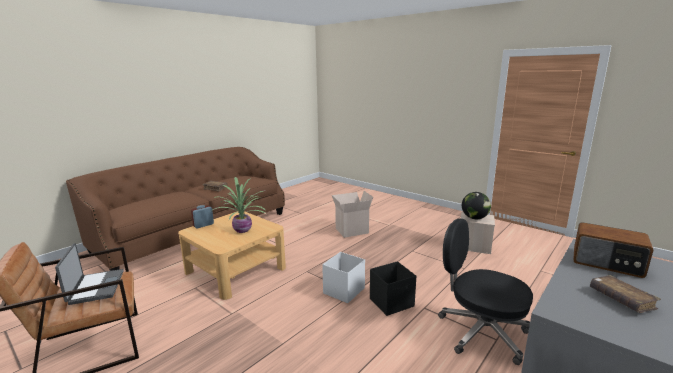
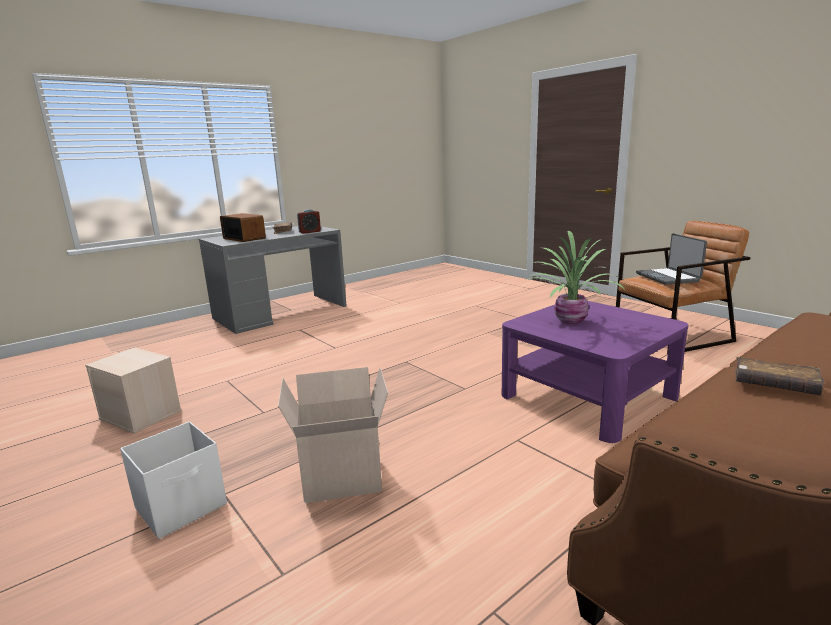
camera: 170 degrees left, 0 degrees up
beige coffee table [178,211,286,300] -> purple coffee table [502,301,689,443]
alarm clock [191,205,214,229] -> alarm clock moved to [297,209,321,234]
white storage box [322,252,365,303] -> white storage box moved to [120,422,227,539]
black storage box [370,262,416,316] -> none
black office chair [438,218,533,365] -> none
globe [462,192,491,219] -> none

